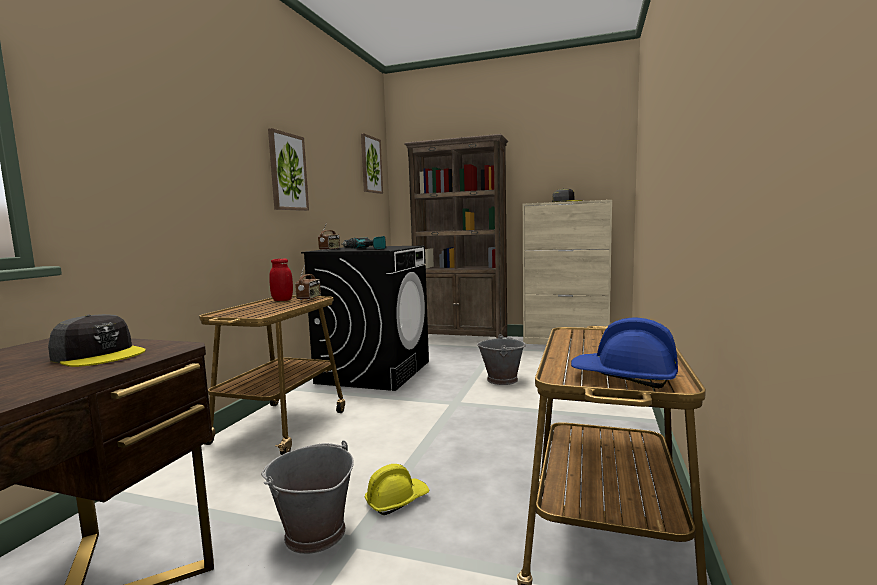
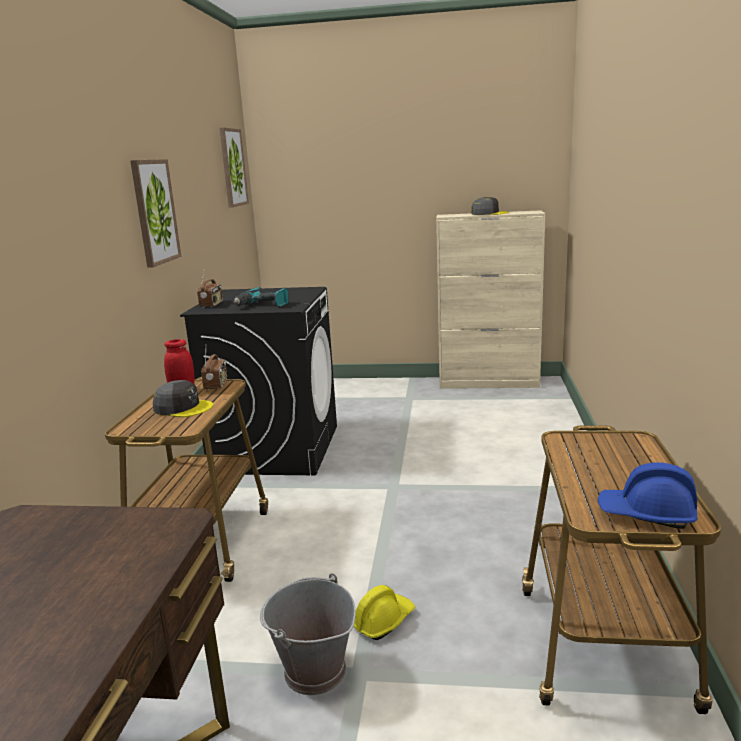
camera: 10 degrees left, 10 degrees up
grey cap [48,314,146,367] -> grey cap moved to [153,380,213,417]
brown bookcase [404,134,508,339] -> none
grey bucket [477,334,526,385] -> none

